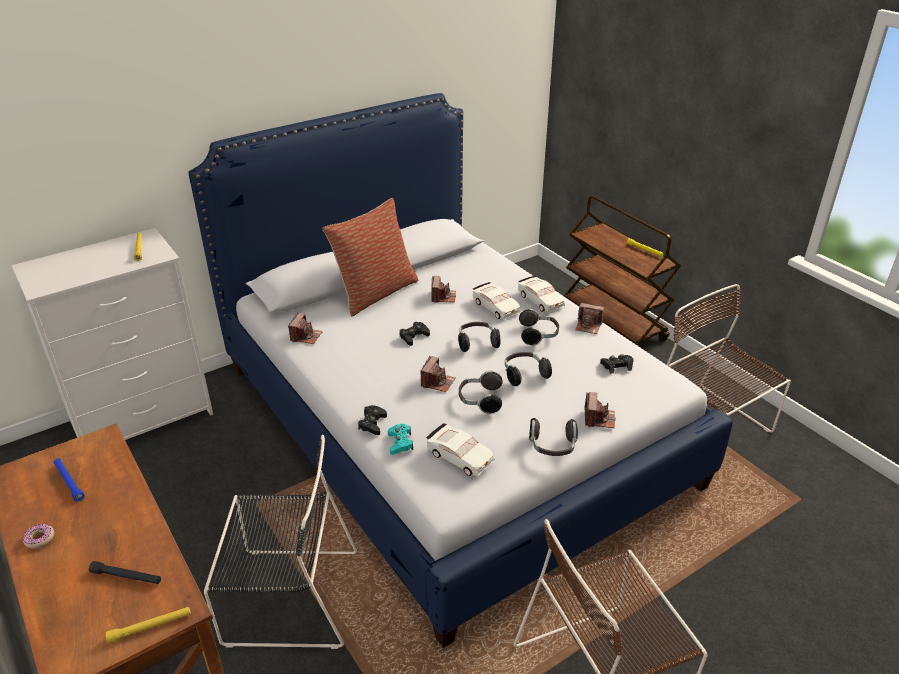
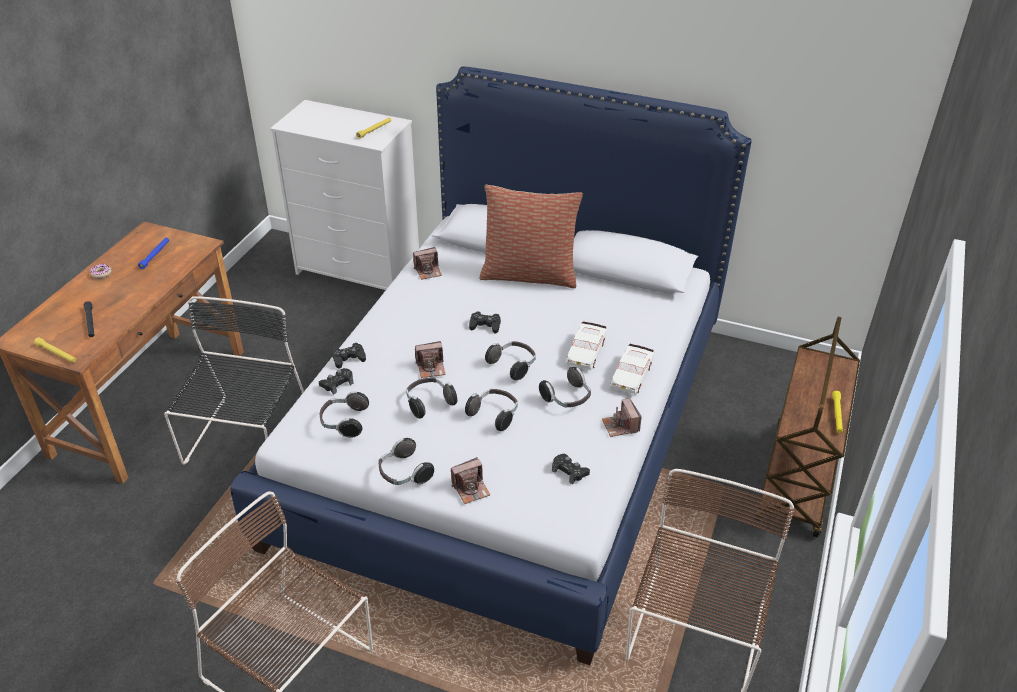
camera: 55 degrees right, 5 degrees up
black chair [204,435,357,649] -> black chair turned 135 degrees counterclockwise [164,296,304,465]
turquoise game controller [388,424,413,455] -> black game controller [319,368,353,395]
white toy car [426,423,494,476] -> headphones [320,391,369,438]
camera [431,276,456,303] -> none

